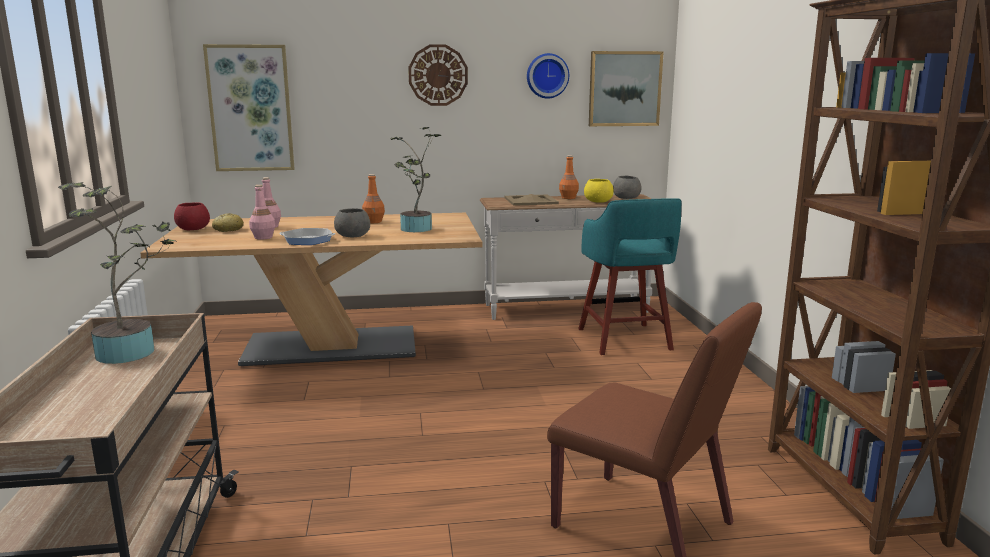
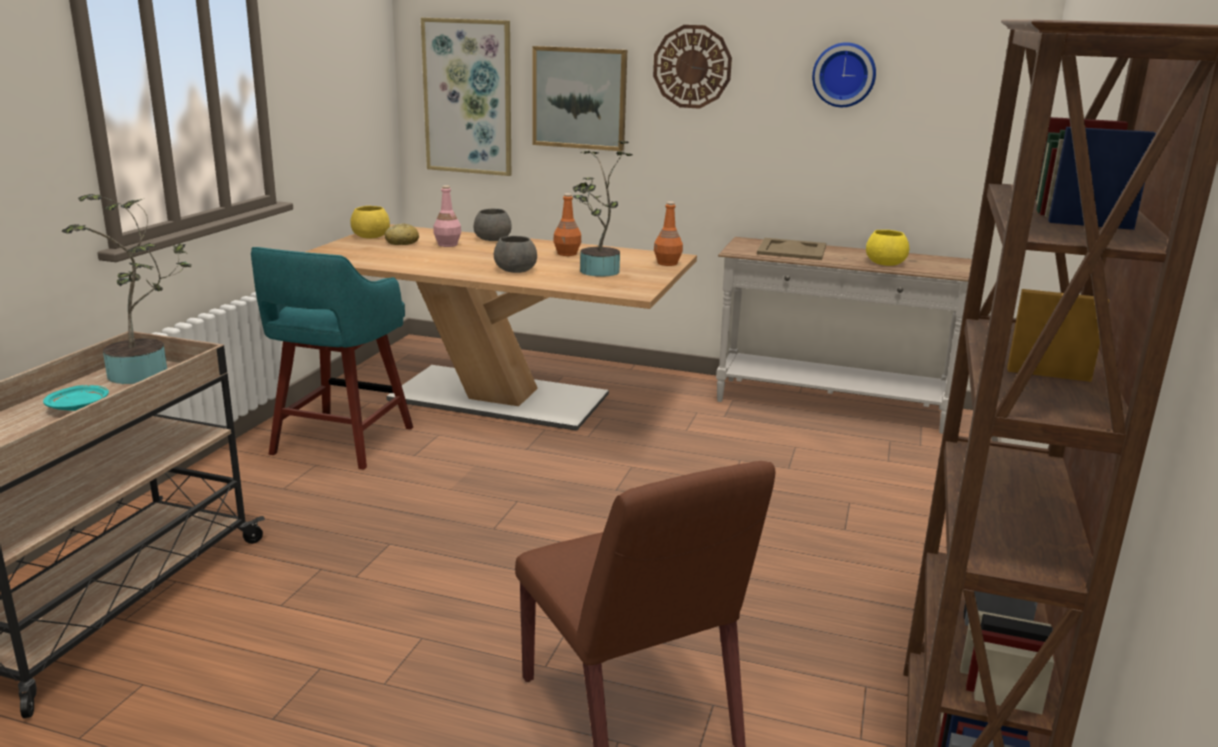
camera: 25 degrees right, 5 degrees up
red bowl [174,203,210,230] -> yellow bowl [350,206,390,238]
pink bottle [249,185,275,240] -> none
frying pan [279,228,335,245] -> none
orange bottle [559,155,579,199] -> orange bottle moved to [654,201,683,266]
turquoise stool [578,198,681,355] -> turquoise stool moved to [251,247,413,470]
picture [589,51,664,126] -> picture moved to [532,46,627,151]
grey bowl [613,176,642,199] -> grey bowl moved to [474,209,512,241]
none -> turquoise plate [43,385,109,411]

